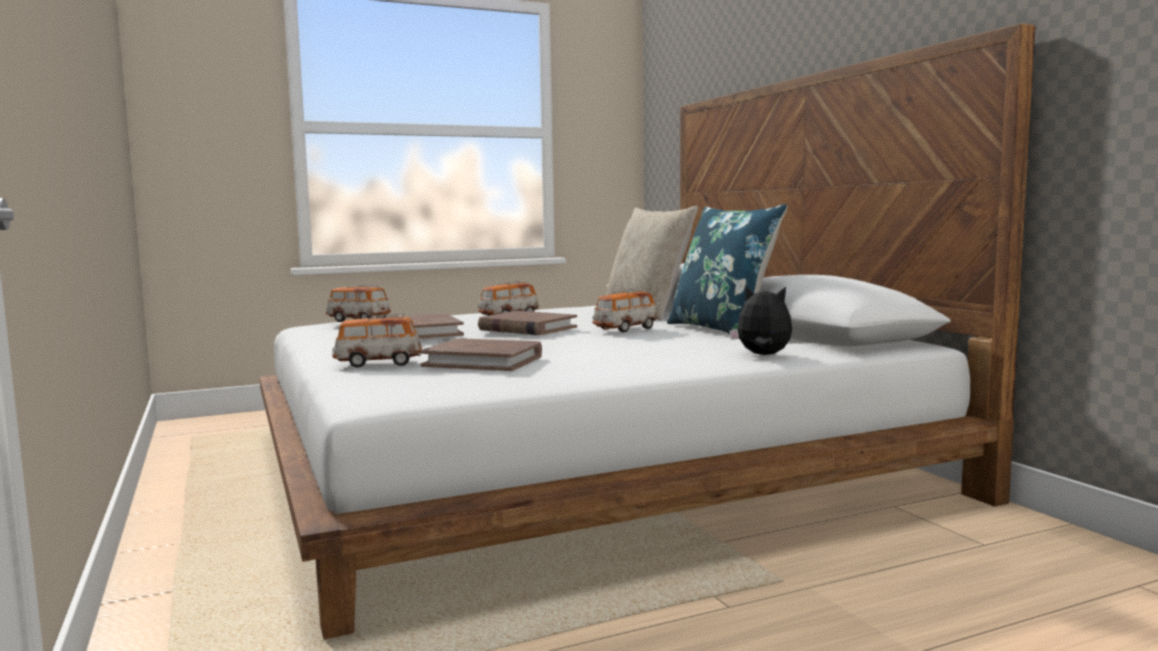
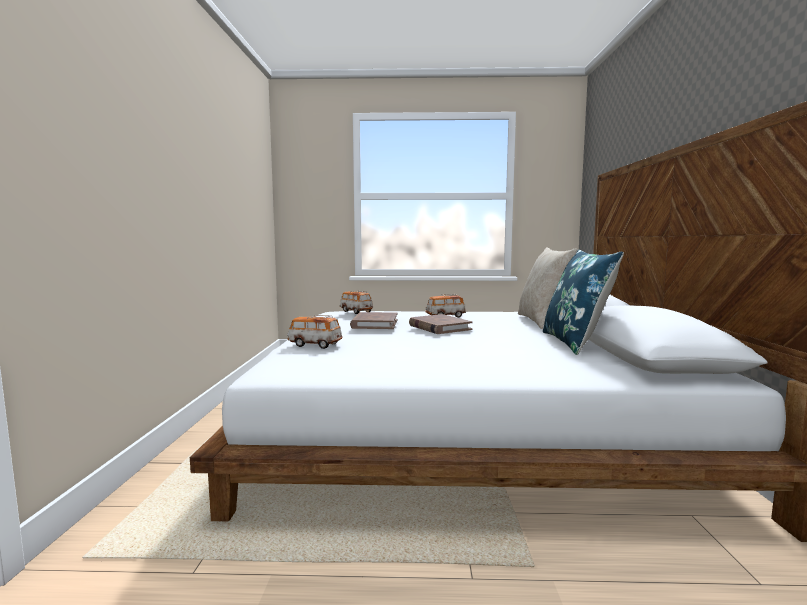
camera: 25 degrees right, 0 degrees up
brown book [420,338,542,371] -> none
toy car [592,289,658,332] -> none
plush toy [729,286,792,355] -> none

